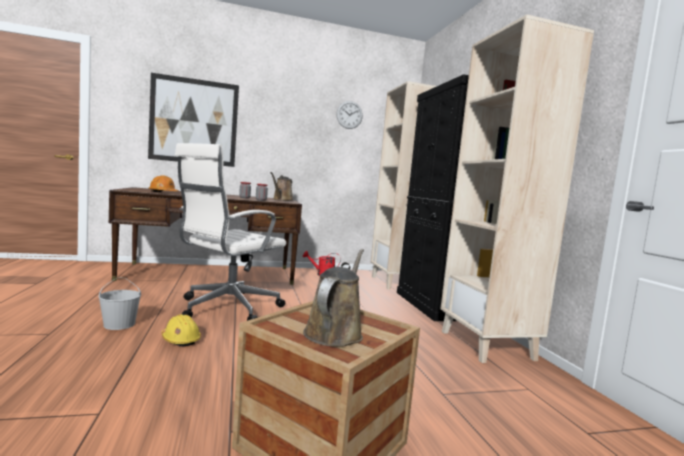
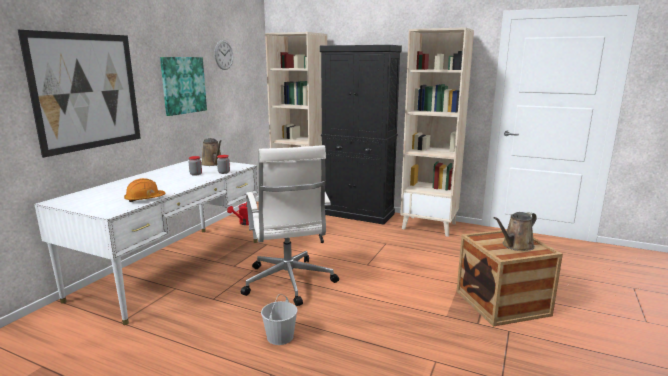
camera: 50 degrees left, 10 degrees up
brown desk [109,187,302,285] -> white desk [34,158,258,325]
yellow hard hat [161,314,201,347] -> none
brown watering can [303,249,364,347] -> brown watering can turned 90 degrees counterclockwise [494,212,537,251]
none -> picture [160,57,207,116]

